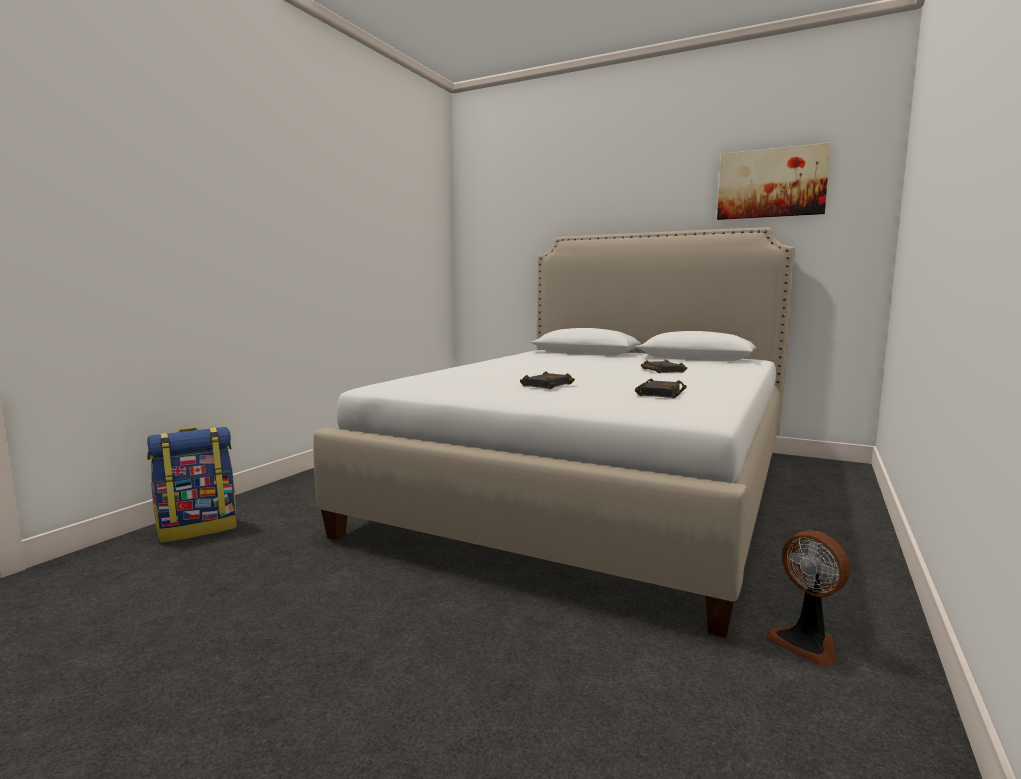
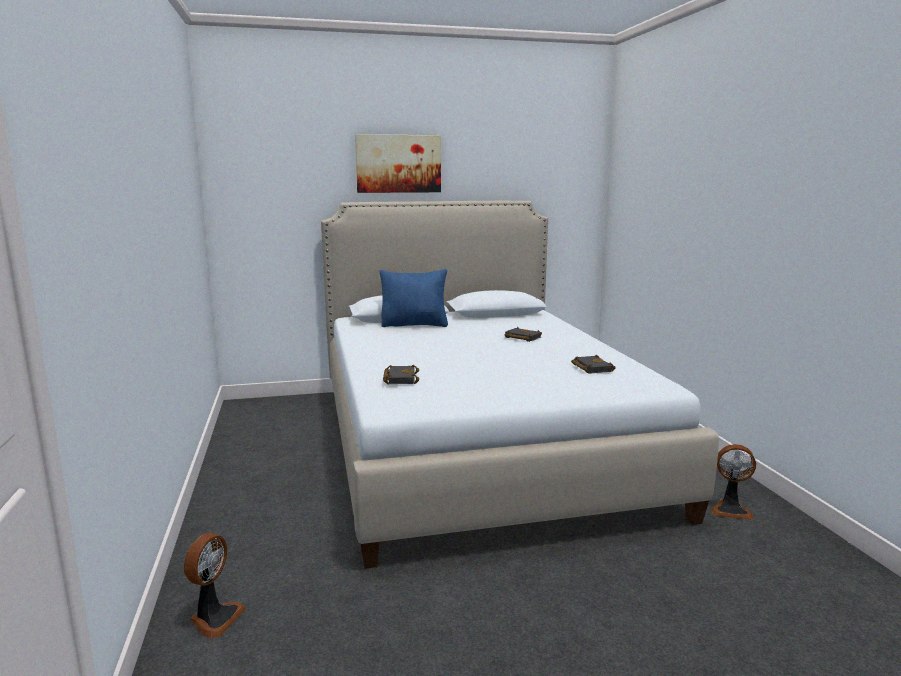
camera: 40 degrees left, 5 degrees up
backpack [147,427,237,543] -> fan [184,533,246,639]
black book [520,371,575,389] -> black book moved to [383,365,419,384]
picture [717,142,831,220] -> picture moved to [355,134,441,193]
none -> blue pillow [380,269,448,327]

